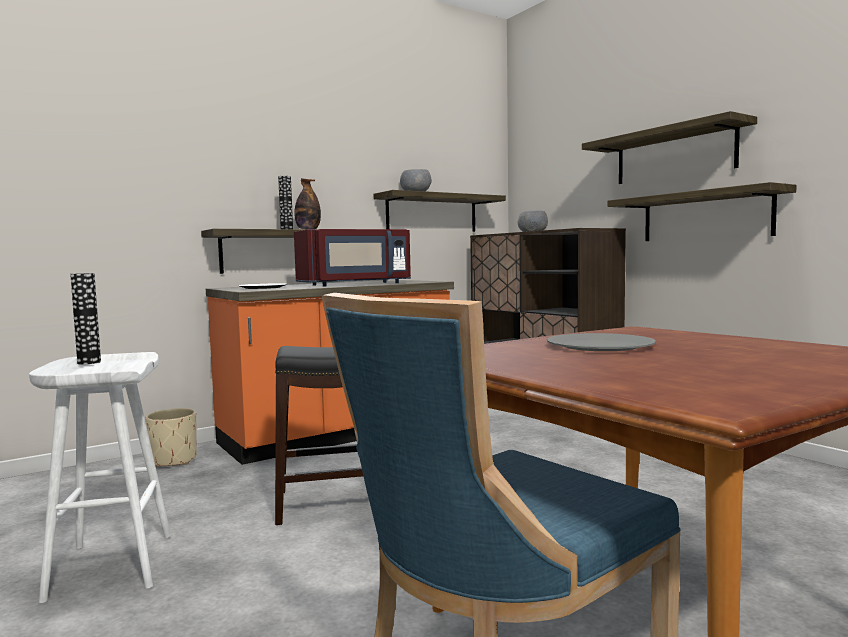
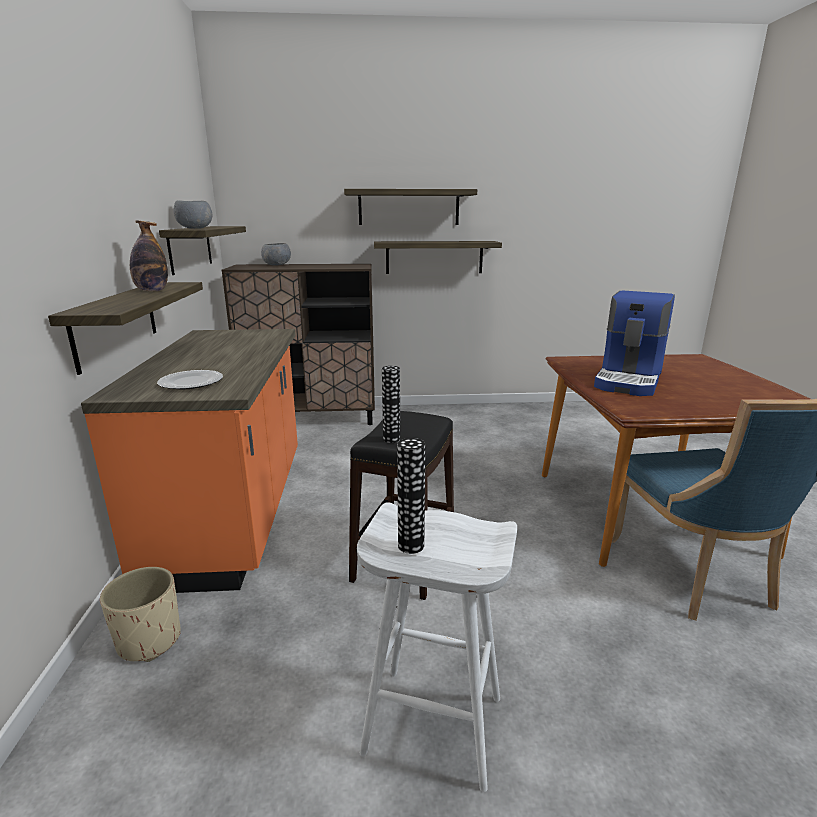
camera: 60 degrees left, 15 degrees up
vase [278,176,293,229] -> vase moved to [382,366,400,443]
red microwave [294,229,411,286] -> none
grey plate [547,333,656,351] -> coffee machine [594,290,675,396]

